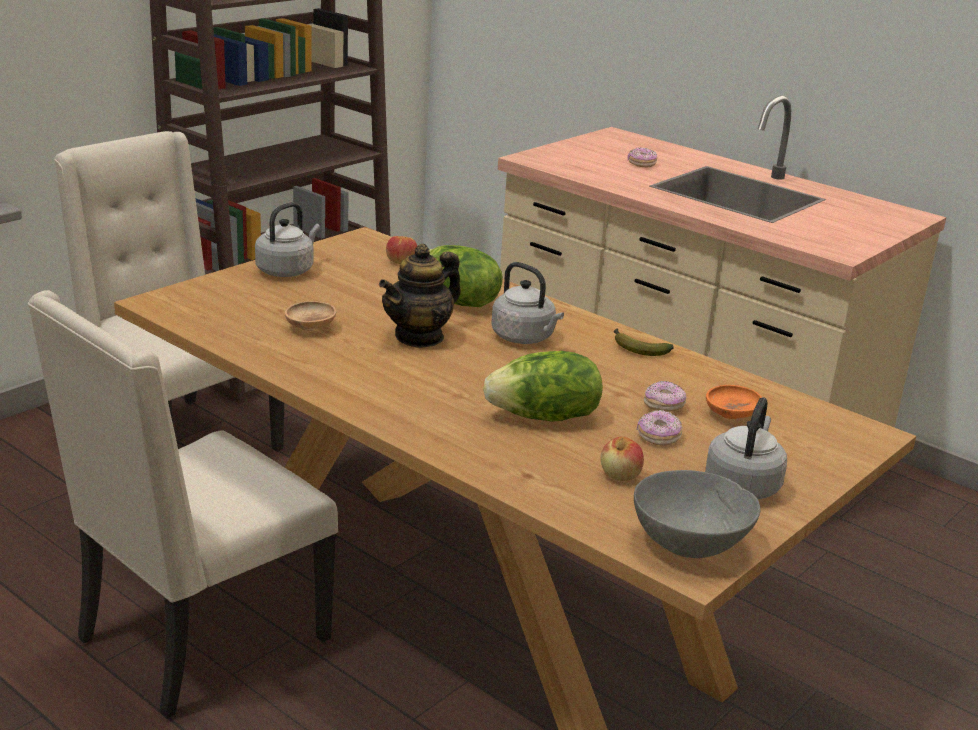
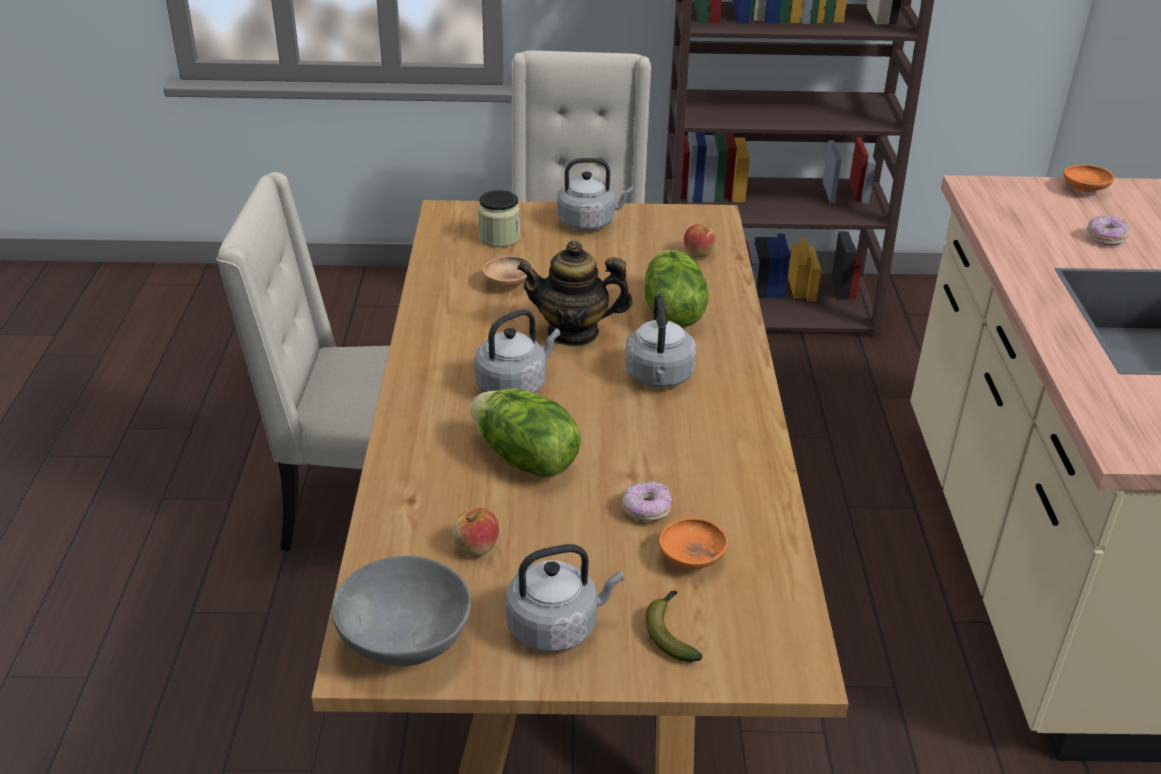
camera: 50 degrees right, 10 degrees up
banana [614,328,674,356] -> banana moved to [645,591,703,662]
donut [637,410,683,446] -> none
none -> grey kettle [474,309,560,393]
none -> jar [478,190,520,247]
none -> orange bowl [1064,165,1115,192]

